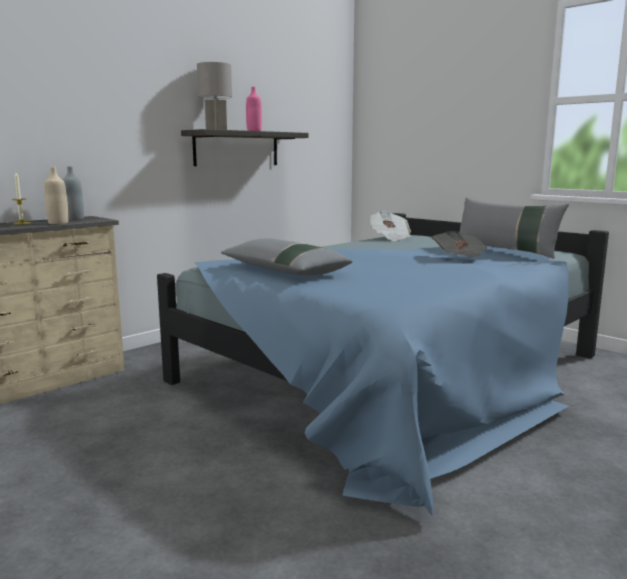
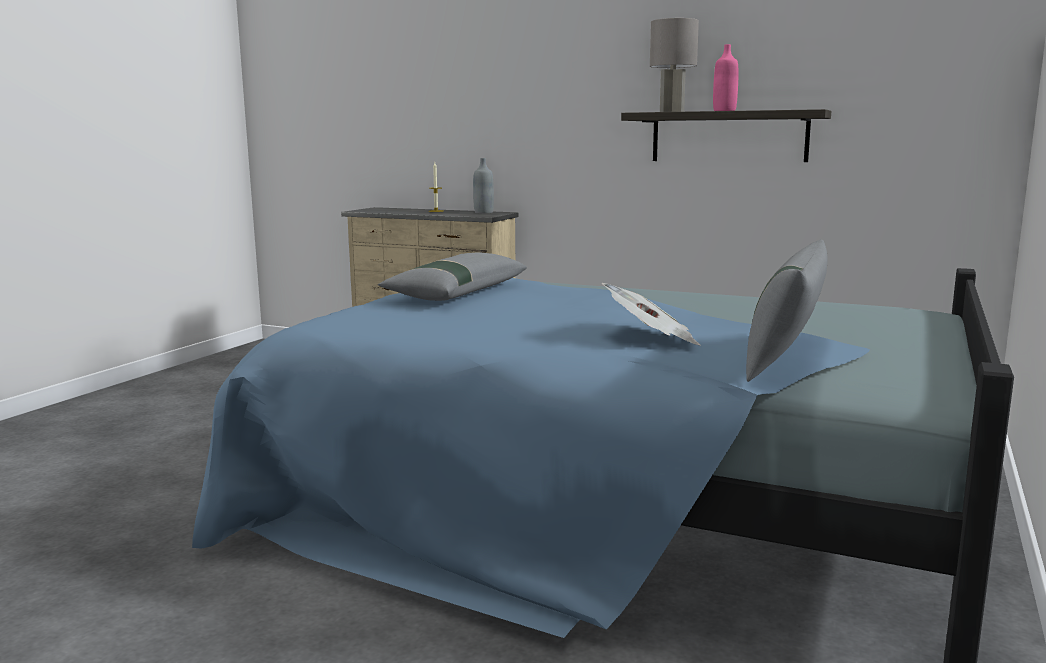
camera: 70 degrees right, 0 degrees up
beige bottle [44,167,69,224] -> none
newspaper [370,211,411,241] -> none

